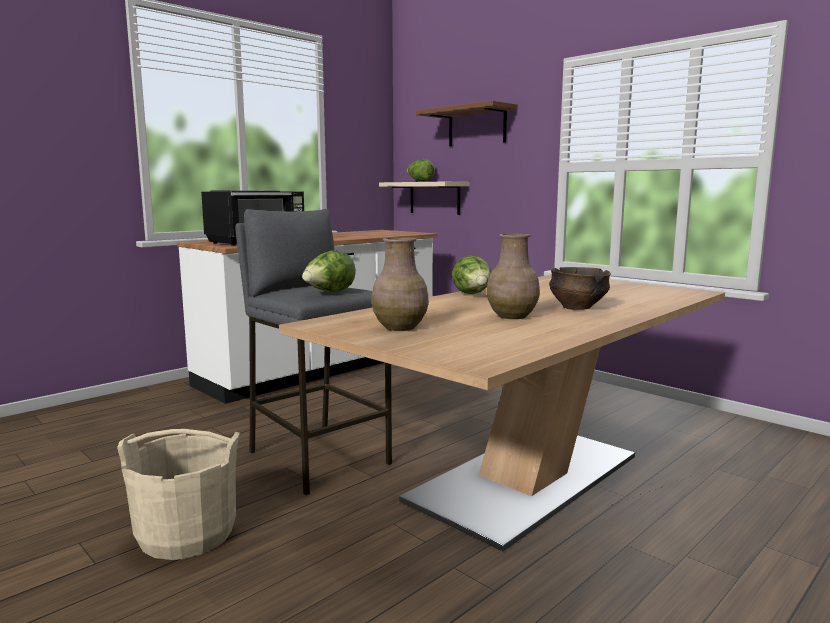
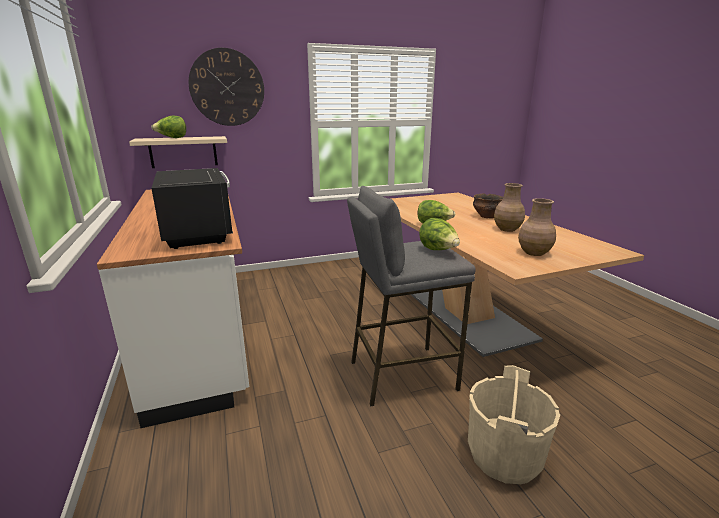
camera: 65 degrees left, 10 degrees up
brown shelf [416,101,518,146] -> wall clock [189,48,264,126]

